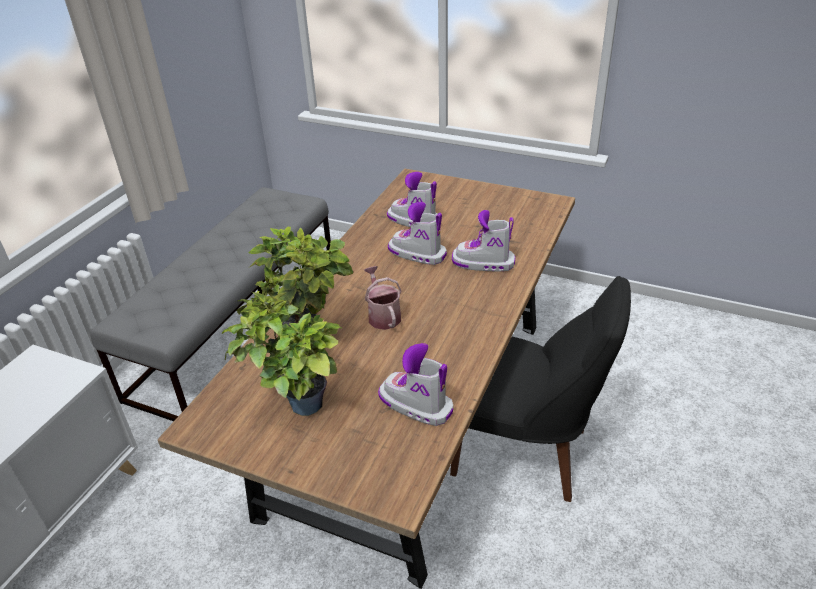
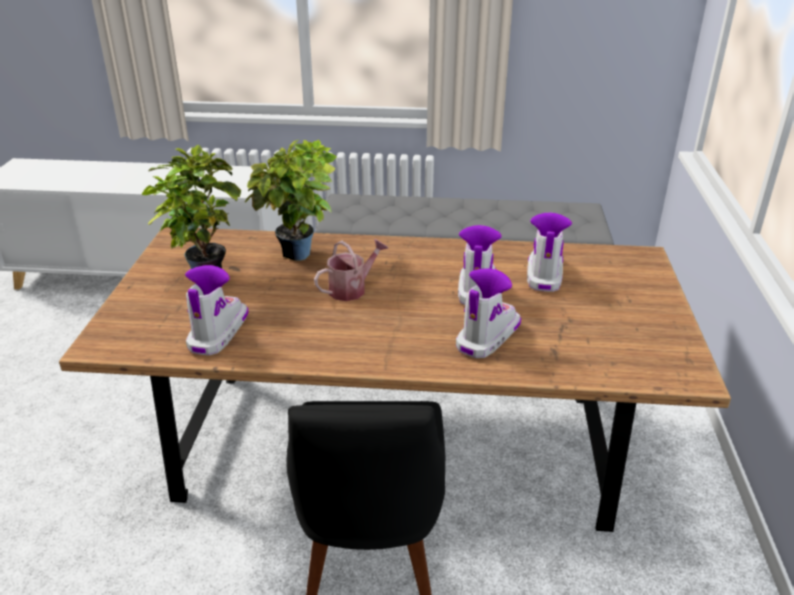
camera: 70 degrees right, 5 degrees down
boot [452,210,515,272] -> boot turned 45 degrees clockwise [456,268,521,358]

